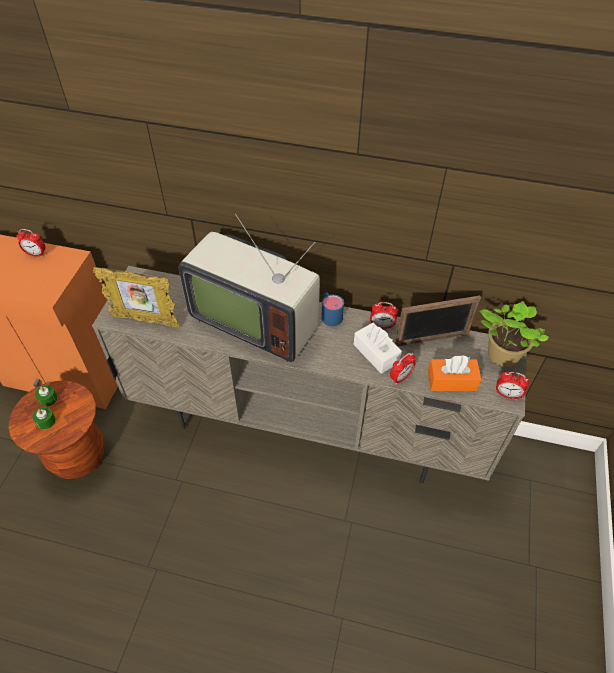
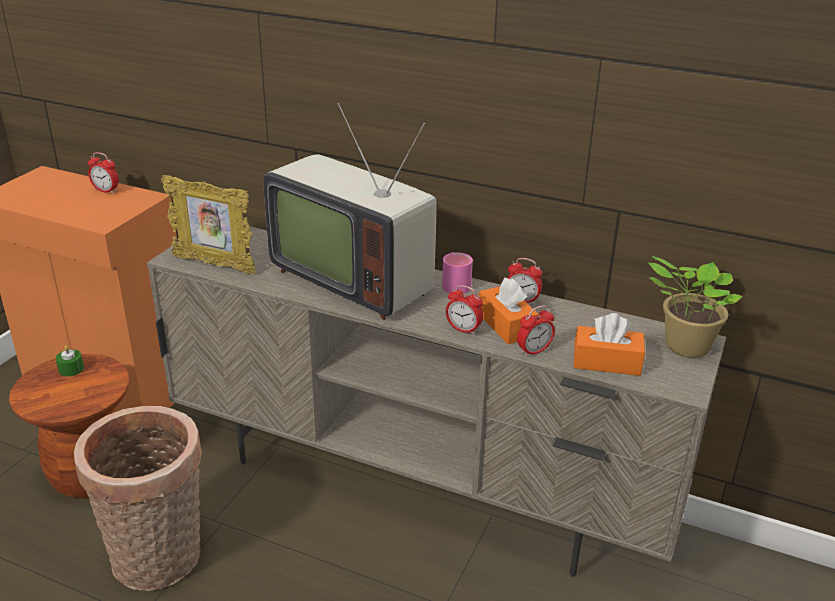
camera: 10 degrees right, 20 degrees down
green candle [32,407,56,429] -> none
blue mug [321,292,344,326] -> pink mug [442,252,473,294]
white tissue box [354,323,402,374] -> orange tissue box [479,278,539,344]
picture frame [395,296,481,347] -> none
alarm clock [496,371,529,400] -> alarm clock moved to [446,285,483,335]
none -> basket [74,406,202,591]

